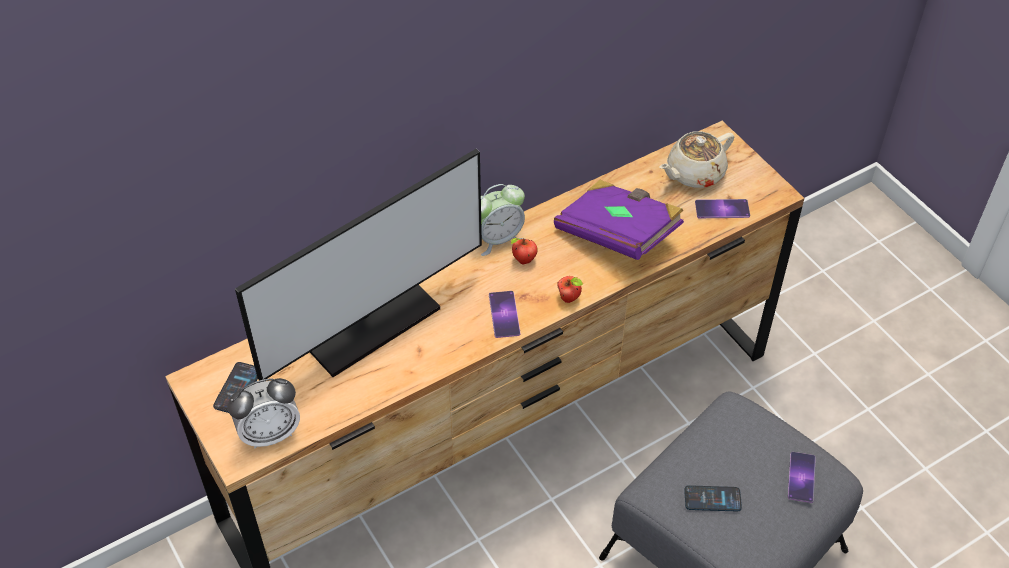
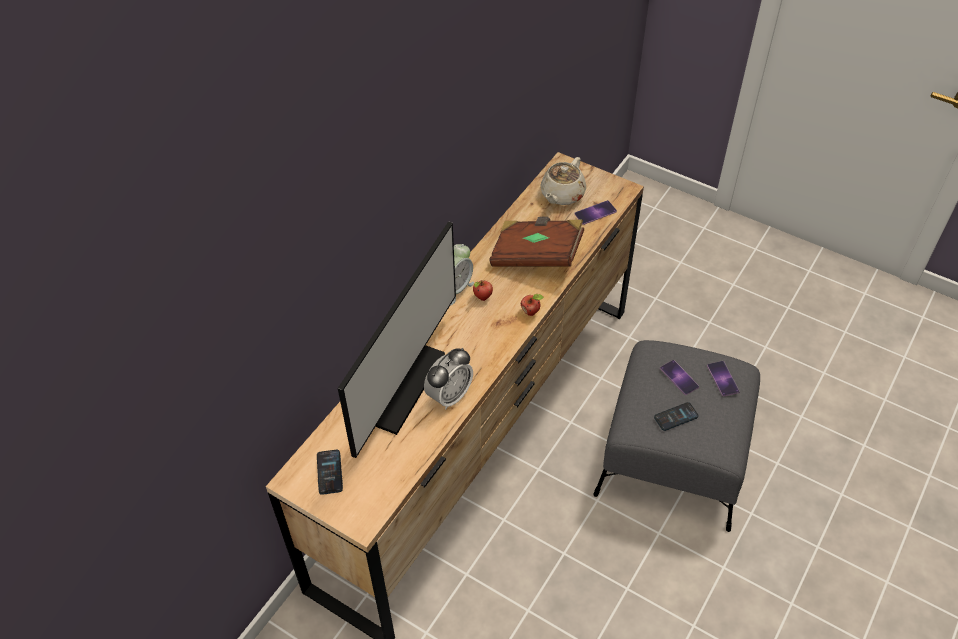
camera: 25 degrees left, 0 degrees up
alarm clock [227,378,300,448] -> alarm clock moved to [424,348,473,409]
phone [489,291,520,338] -> phone moved to [660,360,699,395]
purple book [554,180,684,260] -> brown book [490,217,584,267]

